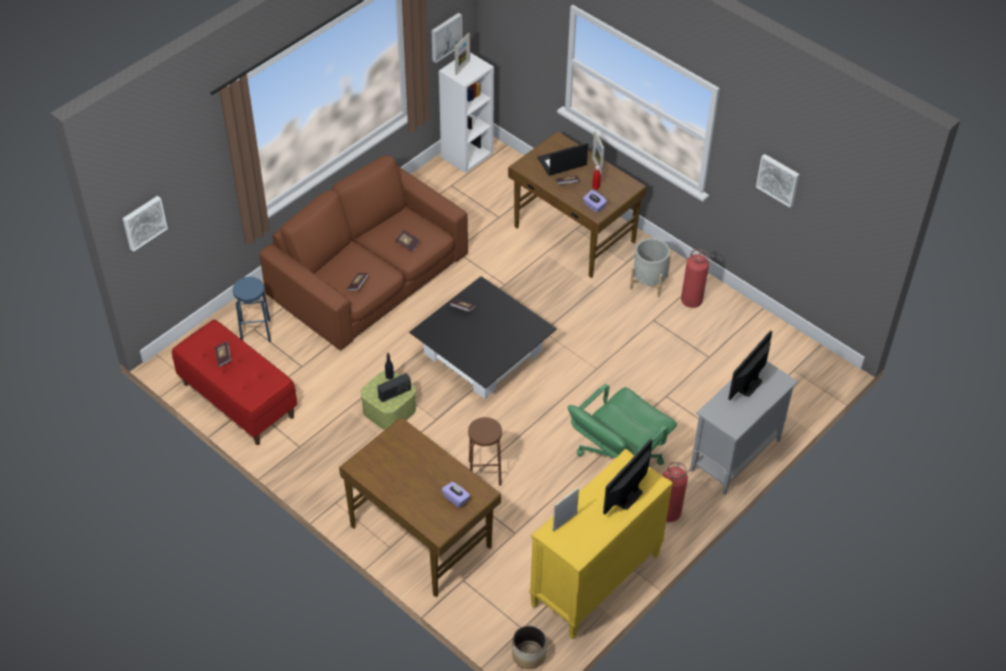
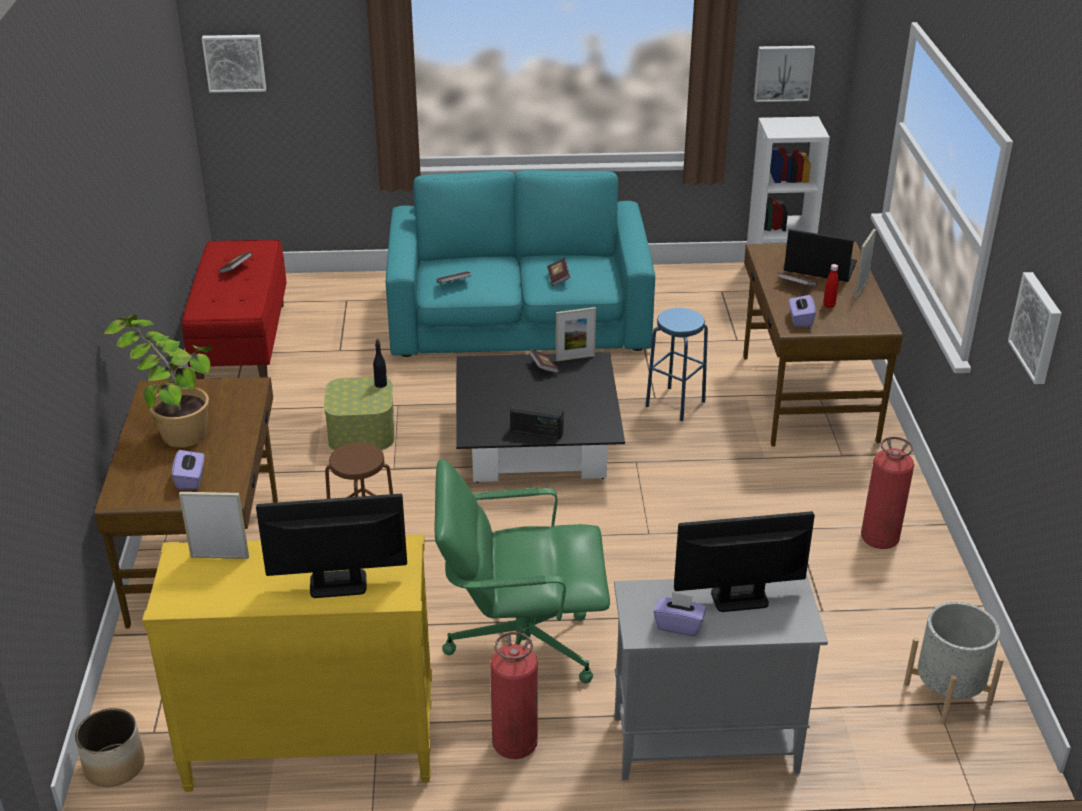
camera: 45 degrees right, 15 degrees down
blue stool [233,277,271,342] -> blue stool moved to [646,308,708,421]
brown sofa [259,155,468,350] -> turquoise sofa [386,170,655,357]
radio [377,373,411,402] -> radio moved to [510,403,564,439]
picture frame [455,33,470,75] -> picture frame moved to [556,307,596,362]
grey planter [630,238,671,297] -> grey planter moved to [904,602,1004,725]
none -> potted plant [103,315,212,448]
none -> purple tissue box [654,592,706,636]

